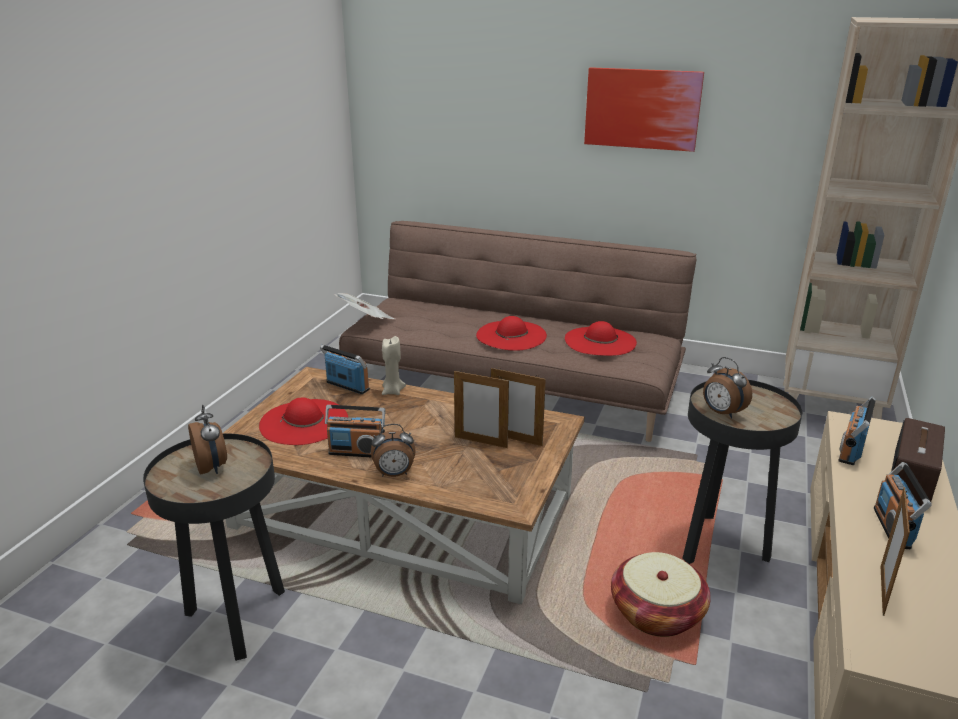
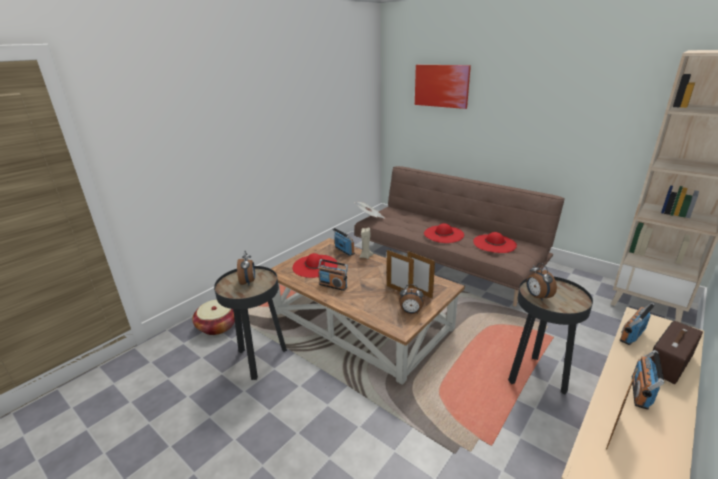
camera: 20 degrees right, 0 degrees up
alarm clock [371,424,415,477] -> alarm clock moved to [399,284,424,314]
picture [584,67,704,152] -> picture moved to [415,65,471,109]
basket [611,552,711,637] -> basket moved to [192,299,235,335]

